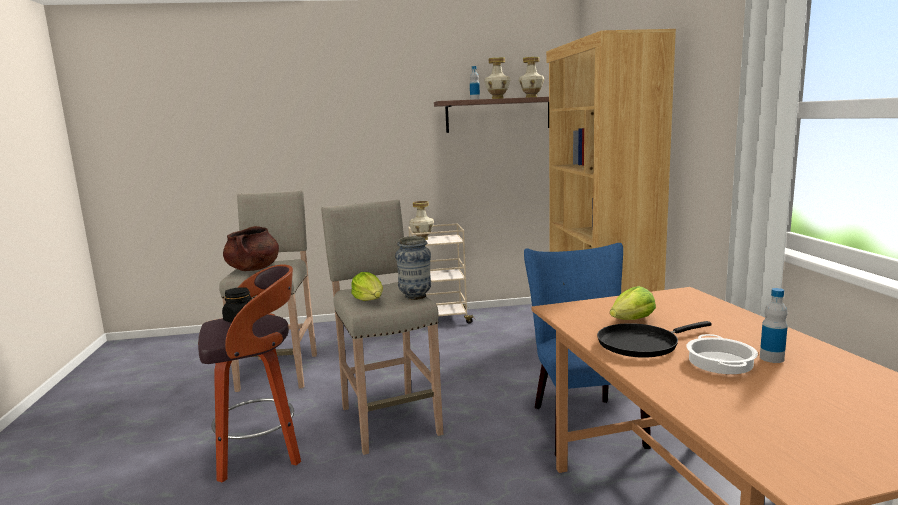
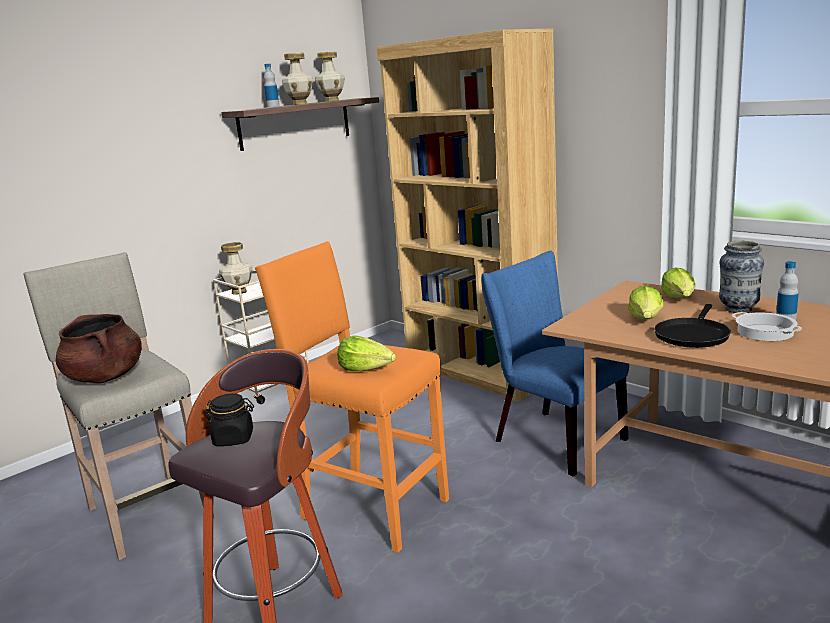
camera: 35 degrees left, 5 degrees up
beige stool [321,200,443,455] -> orange stool [255,242,449,553]
vase [395,236,431,300] -> vase moved to [719,241,764,313]
none -> lettuce [661,267,696,298]

